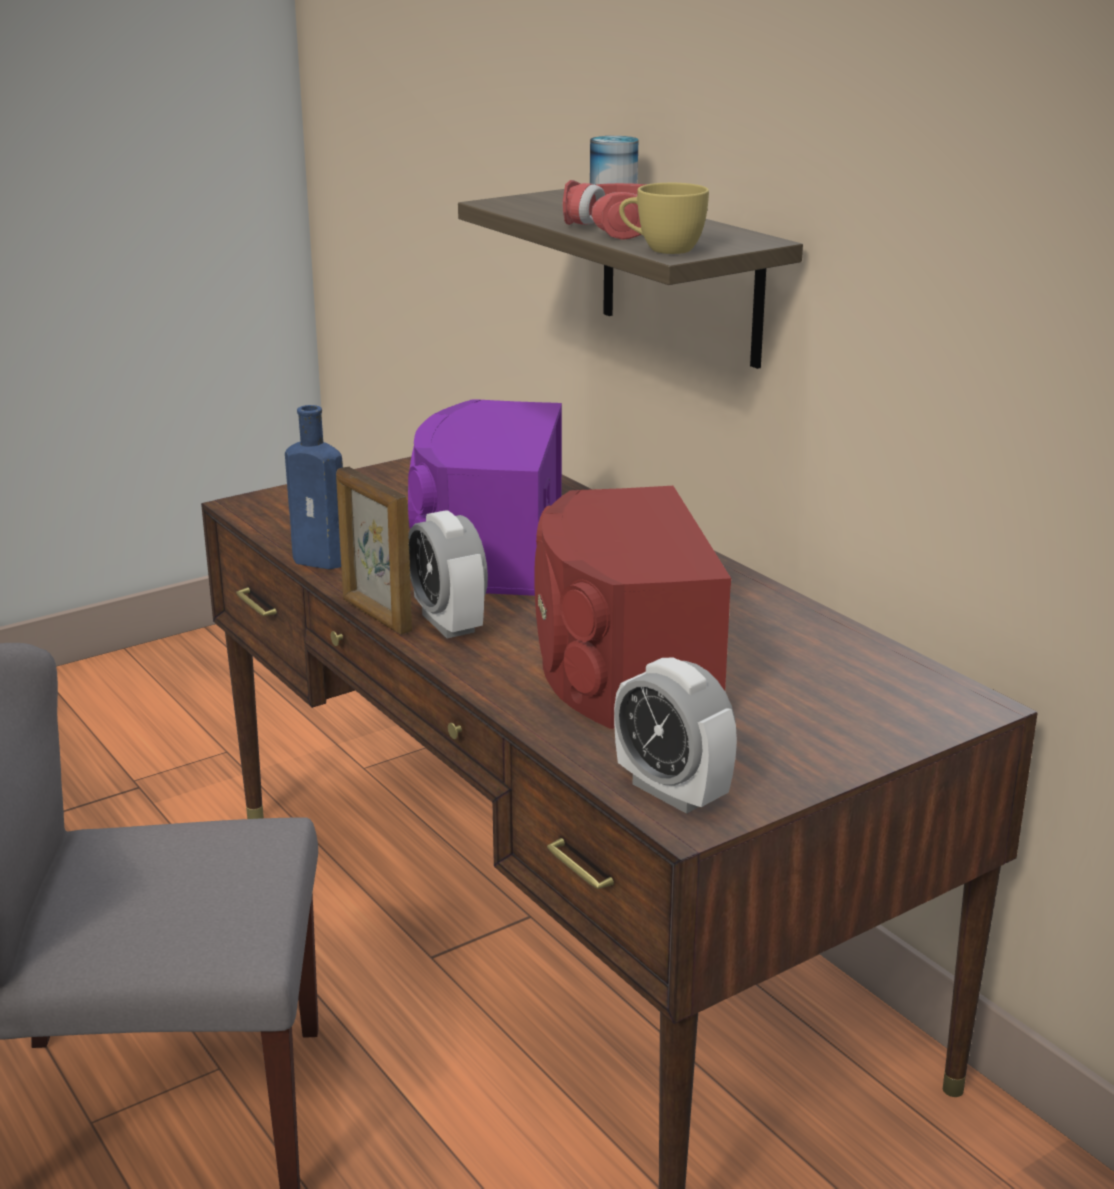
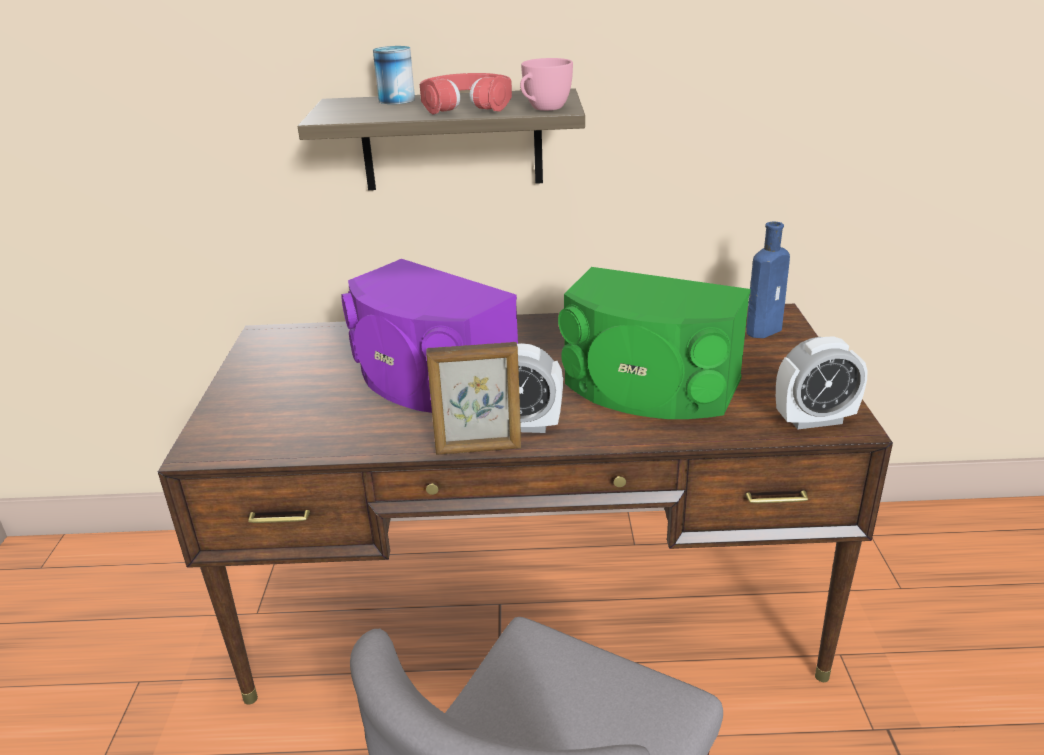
camera: 55 degrees left, 5 degrees up
blue bottle [285,405,343,569] -> blue bottle moved to [746,222,790,338]
red speaker [534,486,731,729] -> green speaker [558,267,751,419]
yellow cup [619,183,709,254] -> pink cup [520,58,573,111]

